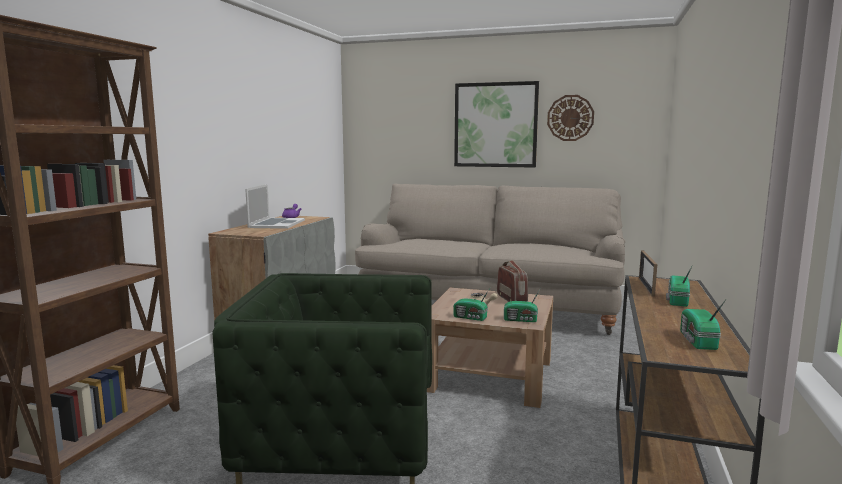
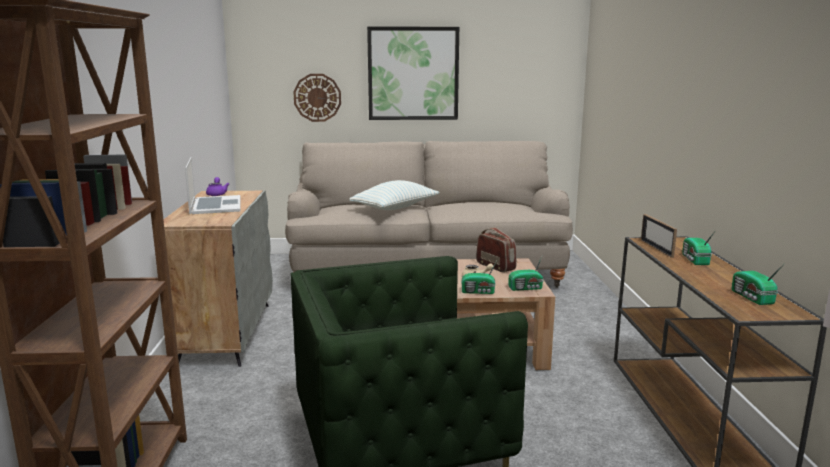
camera: 20 degrees left, 5 degrees up
wall clock [547,95,594,141] -> wall clock moved to [293,74,341,122]
none -> pillow [349,180,440,210]

